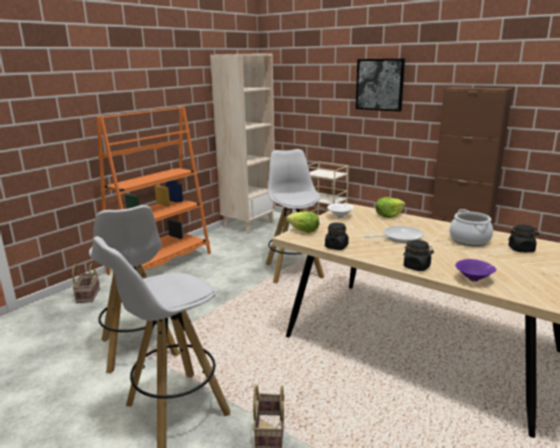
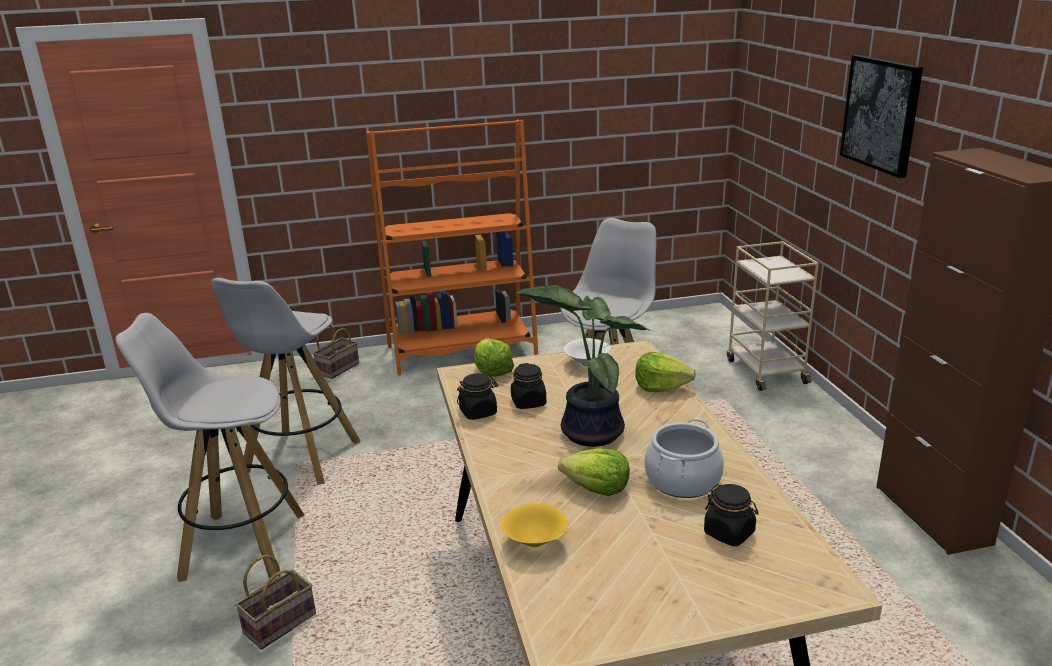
camera: 40 degrees right, 5 degrees up
beige bookcase [210,53,276,234] -> none
frying pan [365,226,424,243] -> potted plant [515,285,651,447]
black jar [403,240,434,271] -> black jar moved to [511,363,546,409]
purple bowl [455,259,496,282] -> yellow bowl [501,503,568,547]
none -> lettuce [558,448,630,496]

